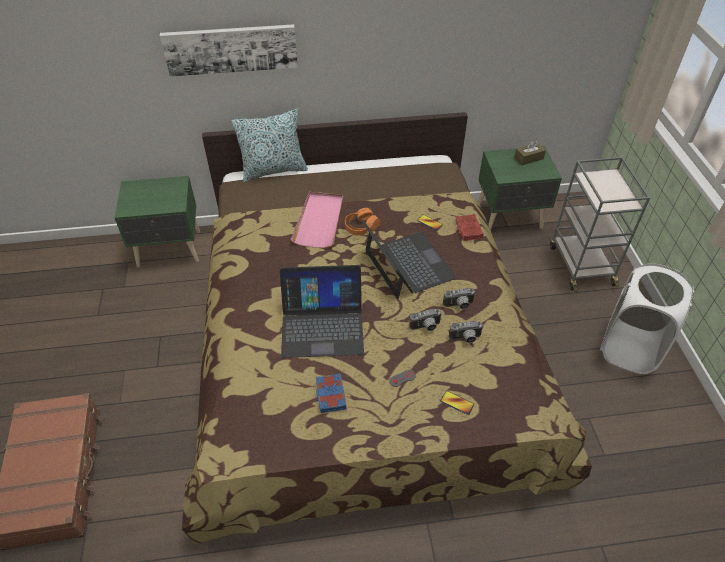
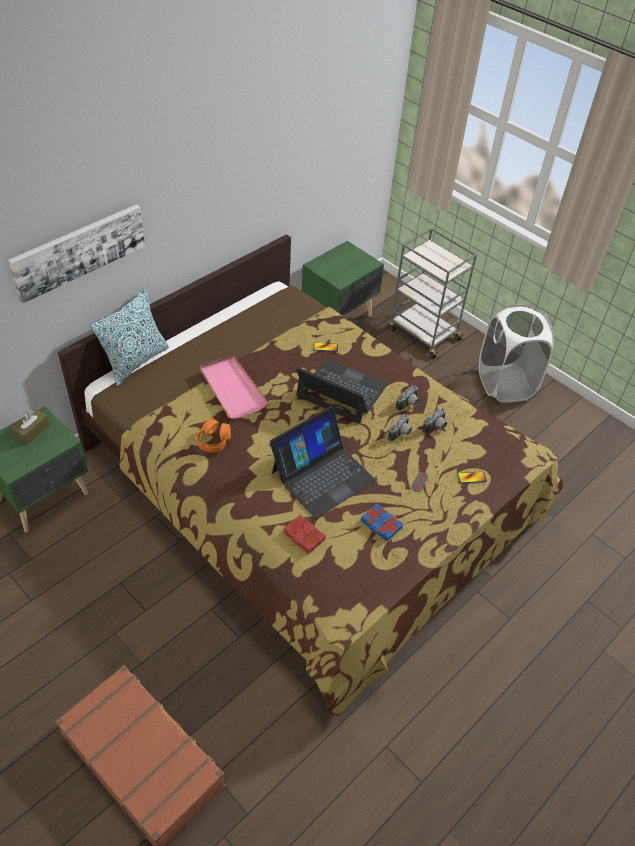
camera: 40 degrees left, 0 degrees up
orange headphones [345,208,380,235] -> orange headphones moved to [196,418,231,453]
red book [455,214,484,241] -> red book moved to [283,514,326,554]
brown tissue box [514,141,546,165] -> brown tissue box moved to [11,408,50,445]

